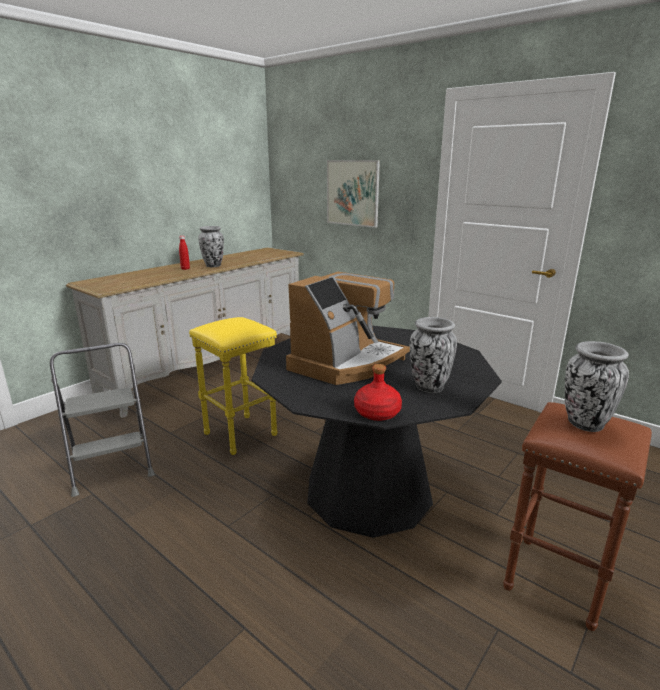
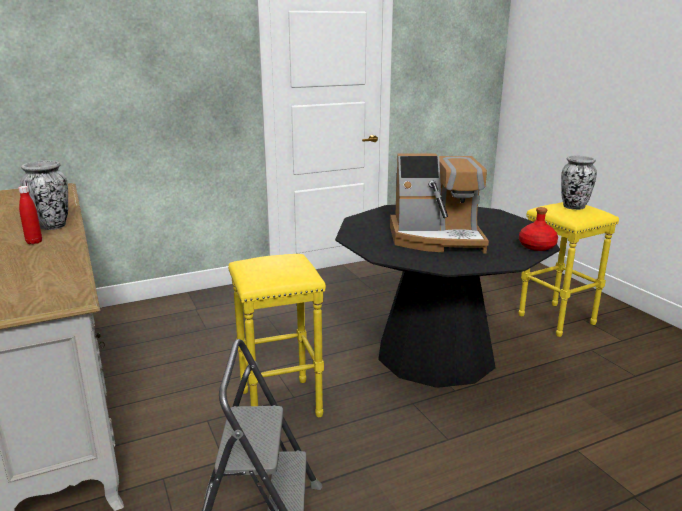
camera: 65 degrees left, 0 degrees up
coffee machine [286,272,410,385] -> coffee machine turned 120 degrees clockwise [390,153,489,253]
picture [327,160,380,228] -> none
vase [410,317,457,393] -> none
brown stool [503,402,652,631] -> yellow stool [518,202,619,337]

